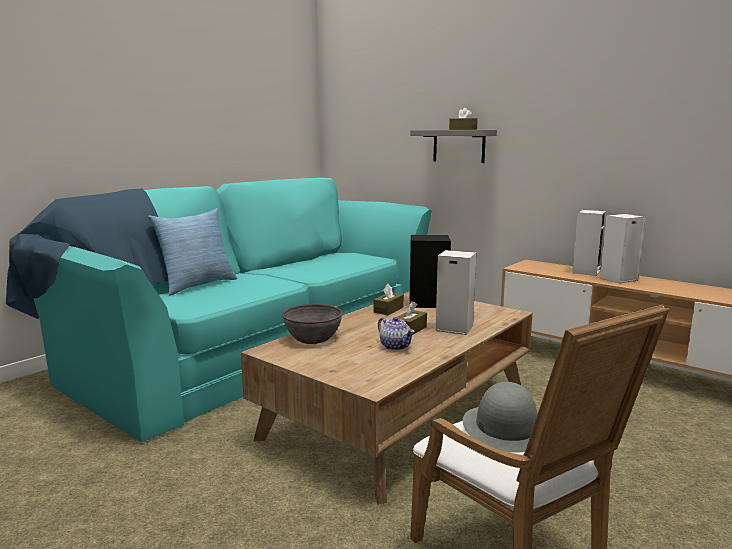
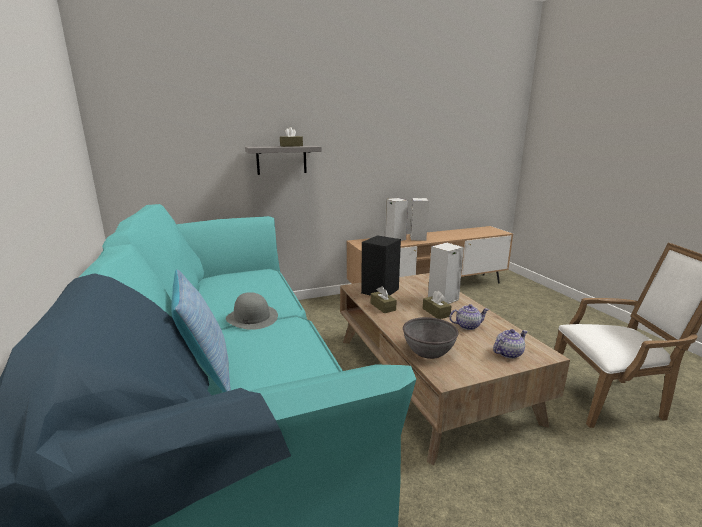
camera: 60 degrees left, 5 degrees up
grey hat [463,382,537,453] -> grey hat moved to [226,292,278,330]
none -> teapot [493,329,528,359]

